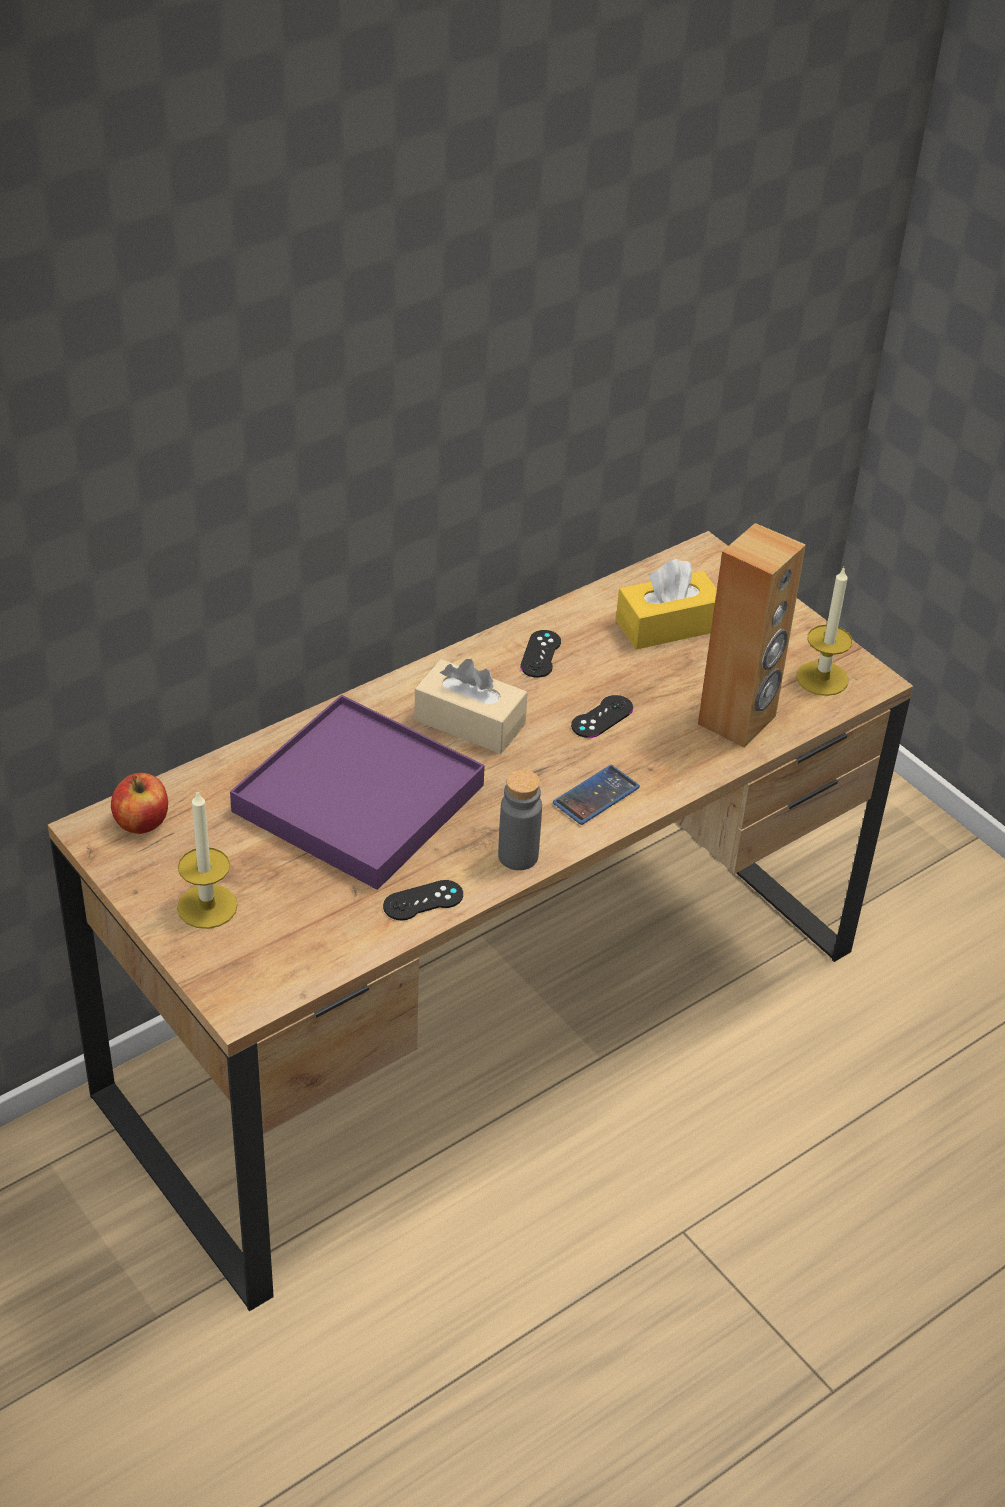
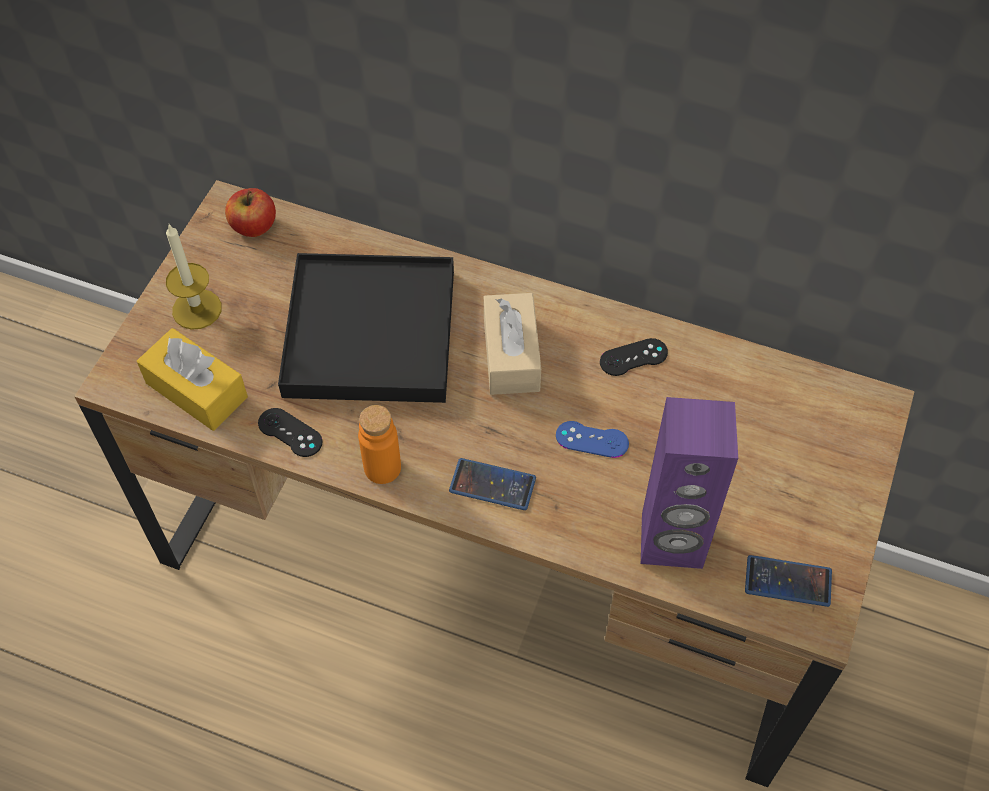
camera: 60 degrees right, 15 degrees up
purple tray [230,695,485,890] -> black tray [278,253,454,403]
grey bottle [498,769,542,870] -> orange bottle [358,405,401,484]
black game controller [571,695,633,738] -> blue game controller [556,421,629,458]
yellow tissue box [616,559,717,650] -> yellow tissue box moved to [137,328,248,431]
brown speaker [698,523,806,747] -> purple speaker [641,397,738,569]
candle [796,566,852,696] -> phone [745,555,832,607]

